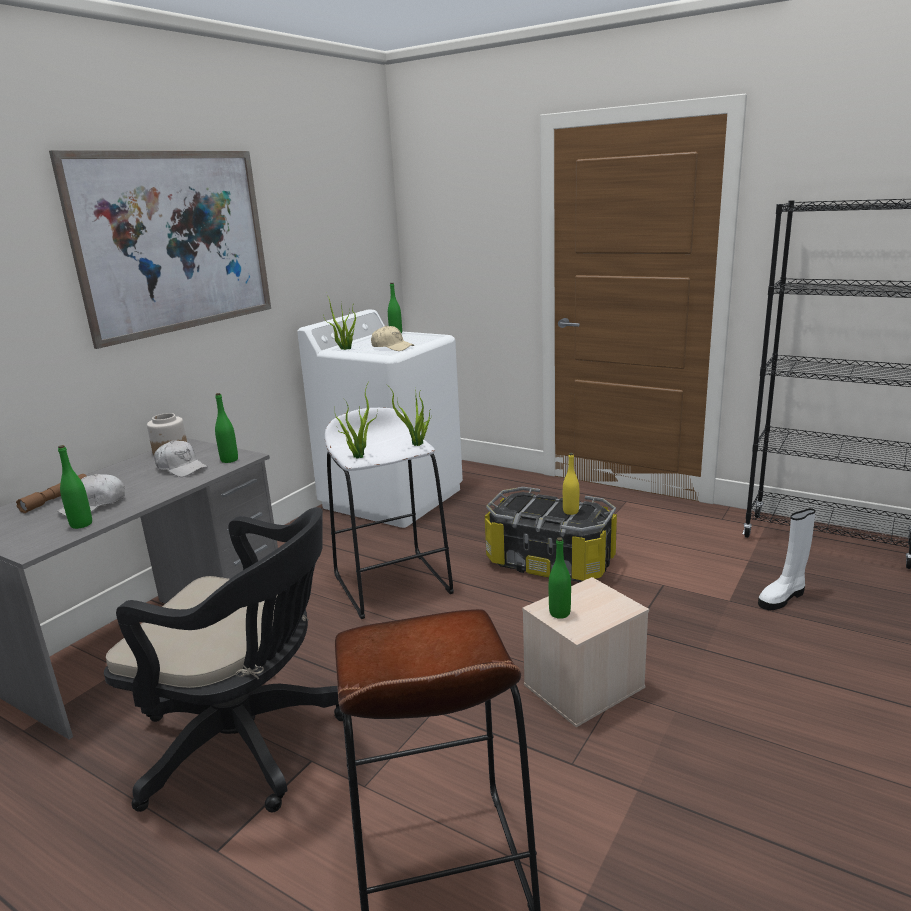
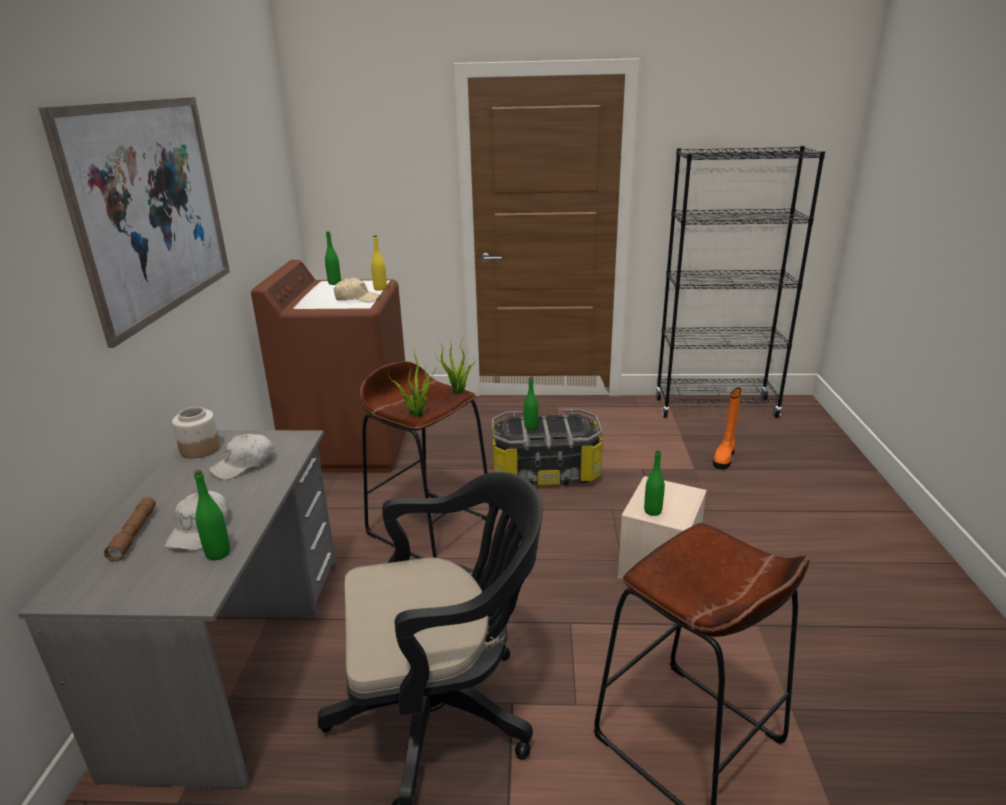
camera: 30 degrees left, 5 degrees up
white cap [154,441,208,477] -> white cap turned 135 degrees clockwise [209,433,274,480]
green bottle [215,393,238,463] -> green bottle moved to [524,377,538,430]
white washing machine [297,309,463,528] -> brown washing machine [251,260,406,473]
potted plant [323,292,356,350] -> none
white stool [325,408,454,619] -> brown stool [360,361,491,559]
yellow bottle [563,453,579,515] -> yellow bottle moved to [371,235,387,291]
white boot [758,508,816,610] -> orange boot [713,387,742,470]

